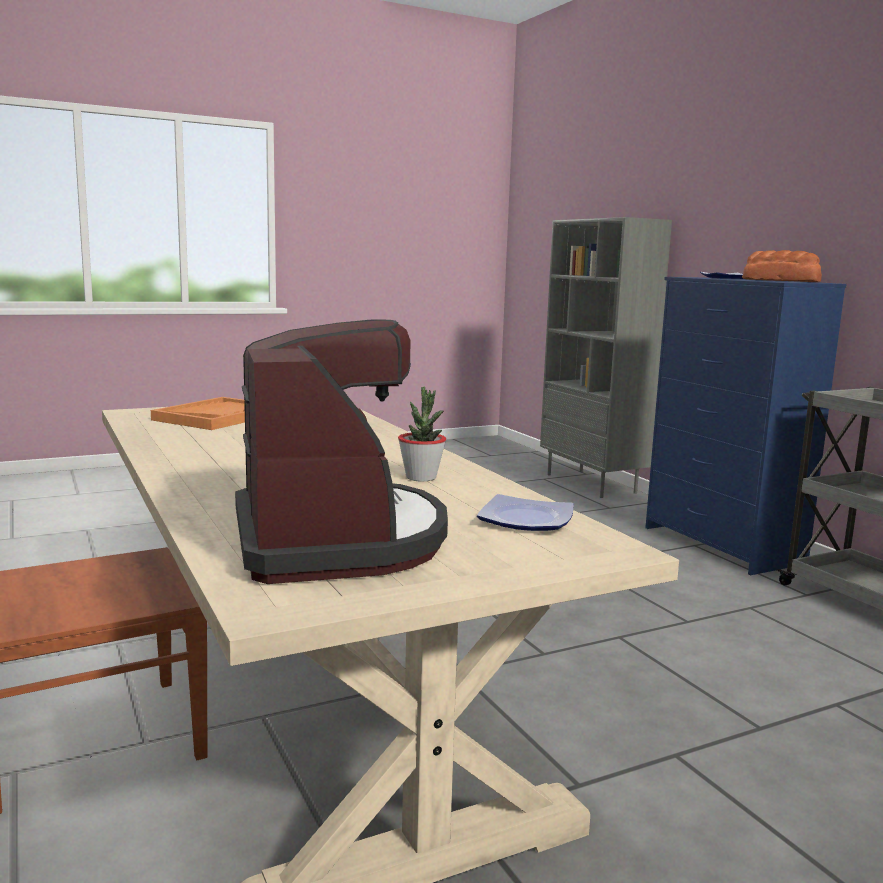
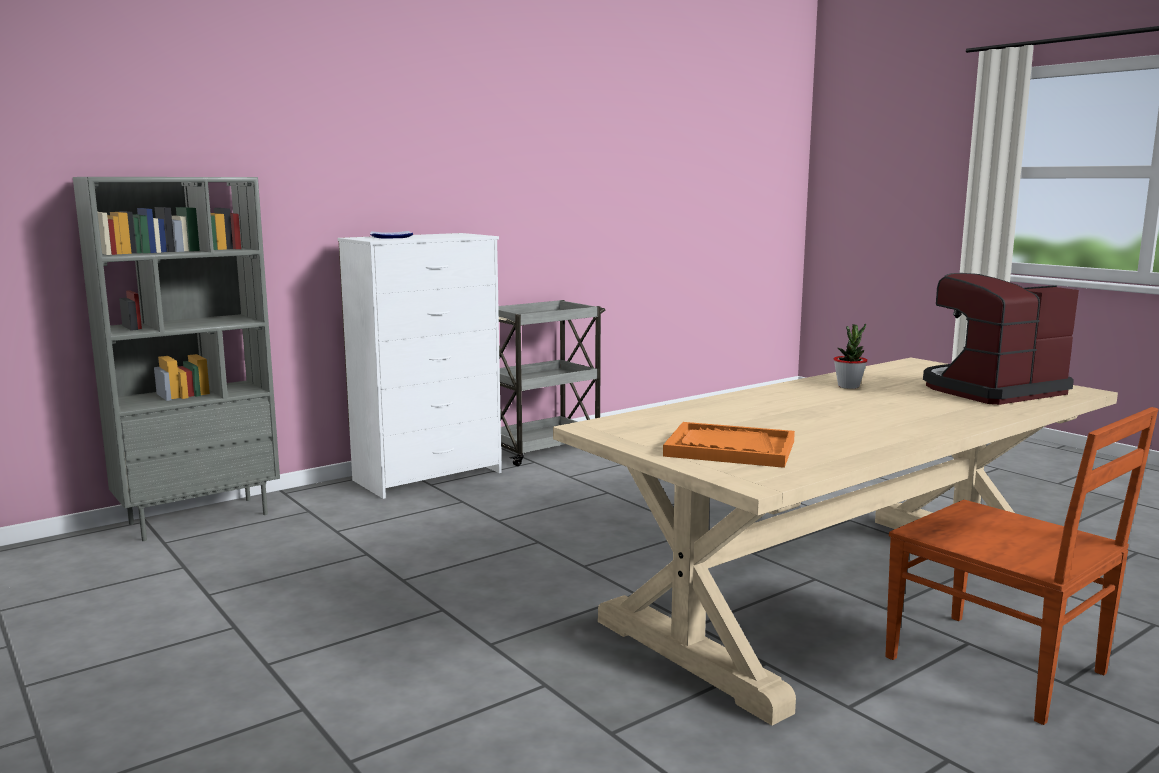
camera: 100 degrees left, 0 degrees up
plate [477,494,574,531] -> none
blue dresser [645,277,847,575] -> white dresser [338,233,502,499]
bread [742,250,822,282] -> none

